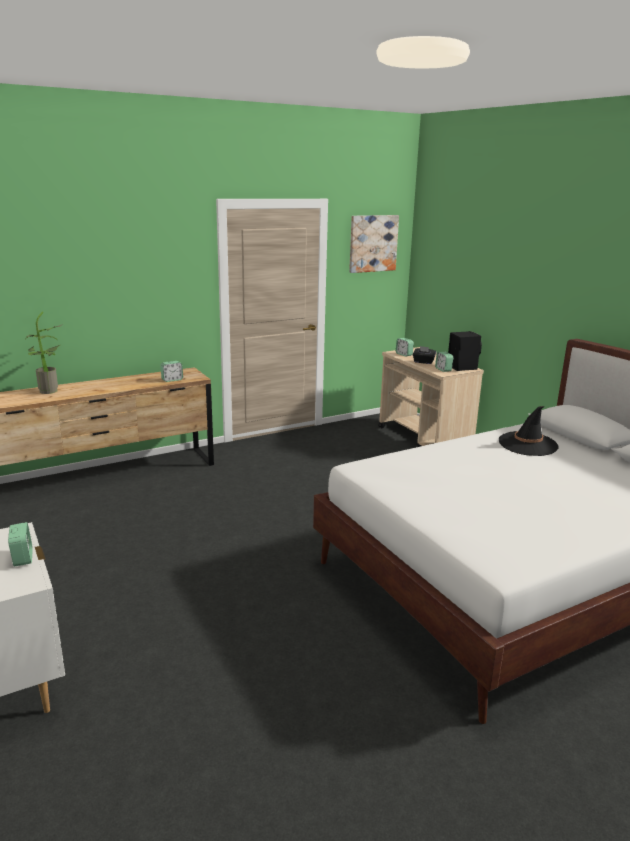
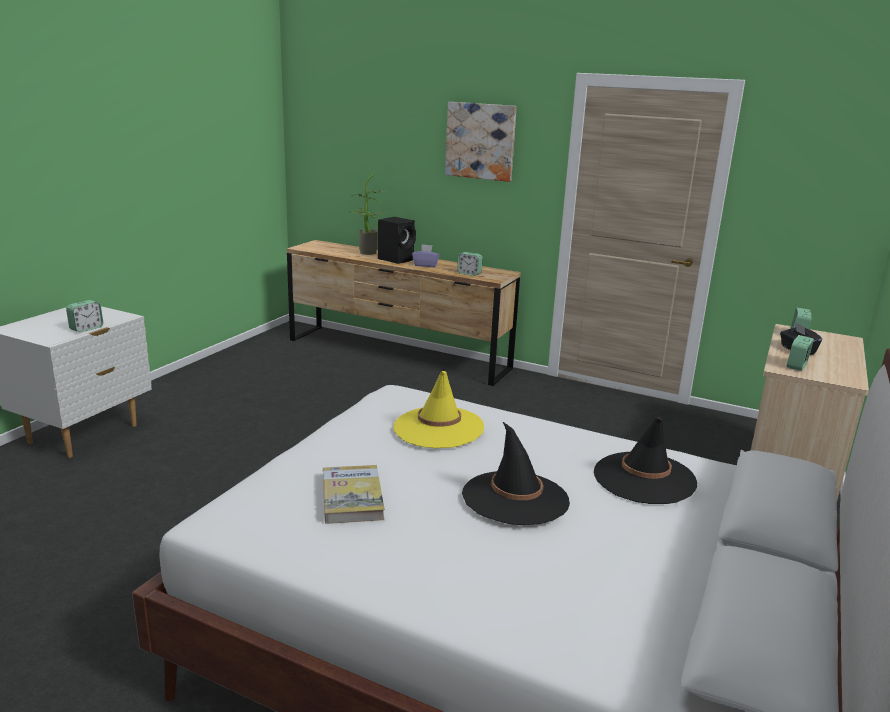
camera: 55 degrees right, 0 degrees up
picture [349,215,399,273] -> picture moved to [445,102,517,182]
black speaker [448,331,482,371] -> black speaker moved to [378,217,416,264]
none -> book [323,465,385,524]
none -> yellow hat [393,371,484,448]
none -> purple tissue box [412,244,440,267]
none -> black hat [462,421,570,525]

